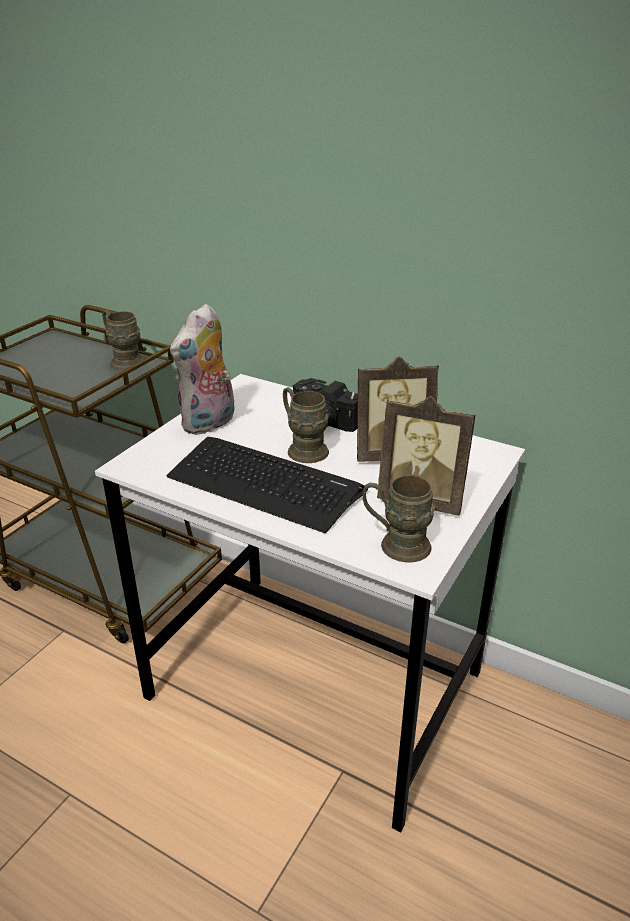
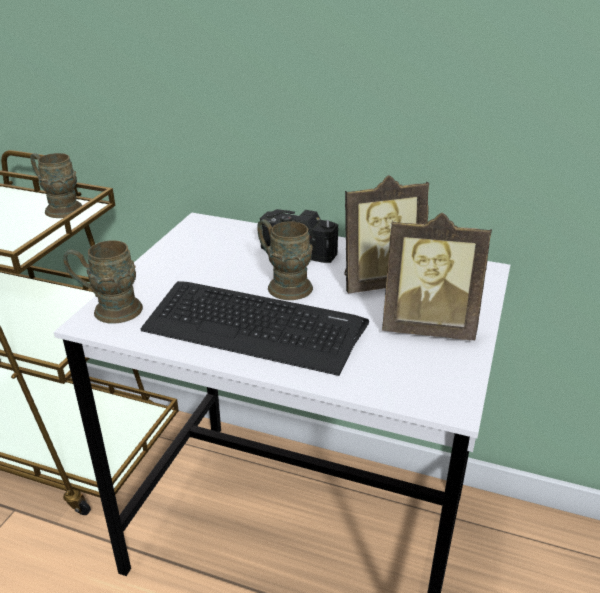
camera: 10 degrees left, 0 degrees up
plush toy [170,304,235,435] -> none
brown mug [363,475,435,563] -> brown mug moved to [63,240,143,324]

